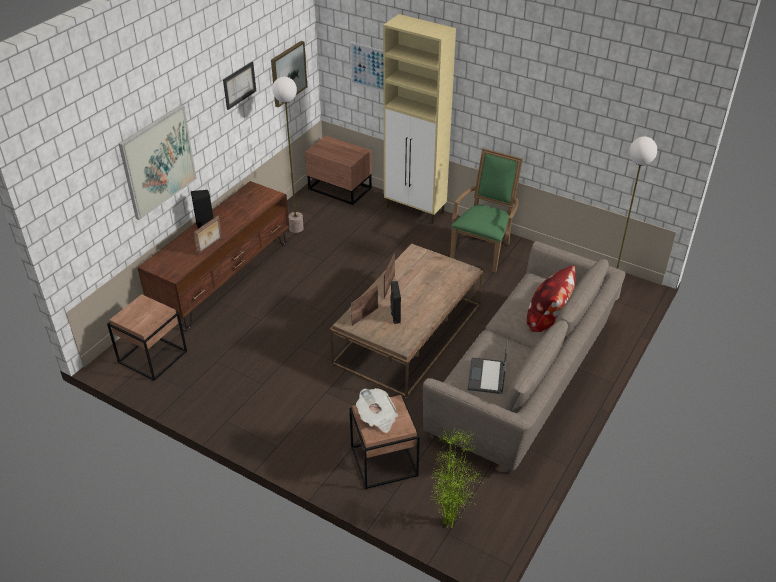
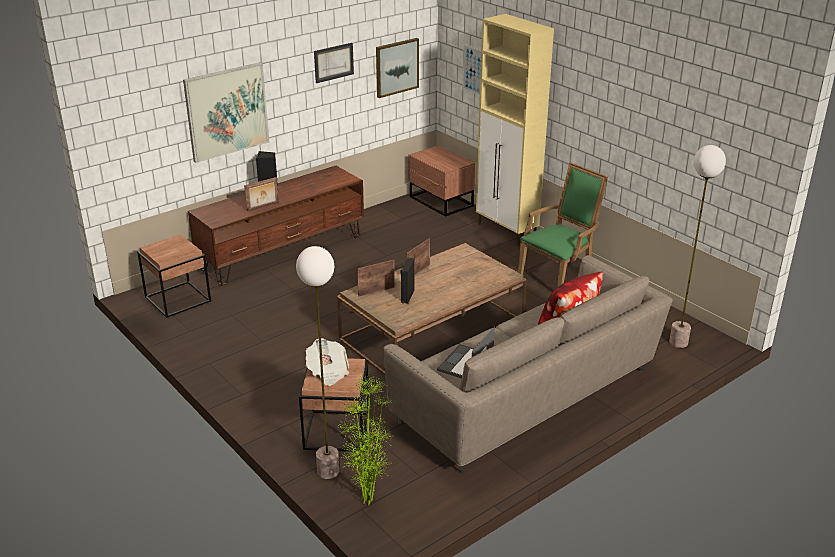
camera: 20 degrees right, 10 degrees down
floor lamp [272,76,304,233] -> floor lamp moved to [296,246,339,479]

